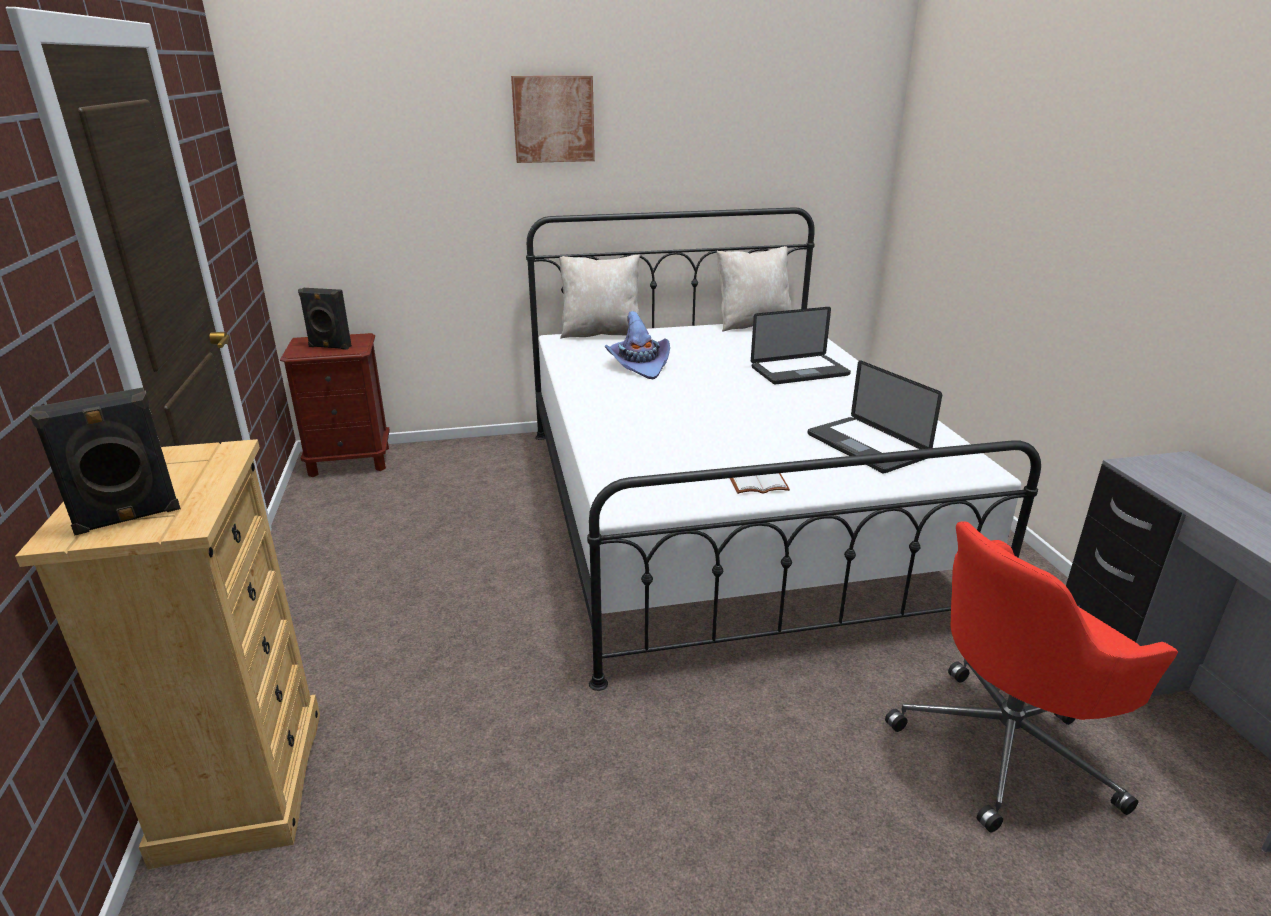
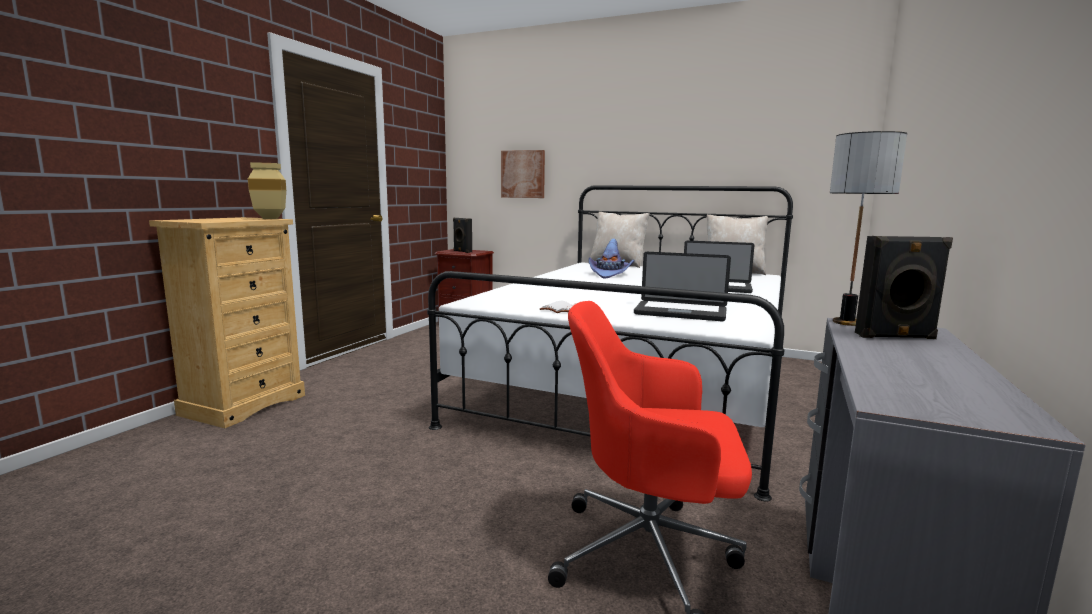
camera: 35 degrees right, 15 degrees down
black speaker [29,387,181,535] -> black speaker moved to [855,236,953,339]
picture [511,76,595,163] -> picture moved to [501,150,545,198]
laptop [808,360,942,473] -> laptop turned 75 degrees counterclockwise [634,252,731,321]
none -> beige vase [248,162,286,219]
none -> table lamp [830,131,907,326]

